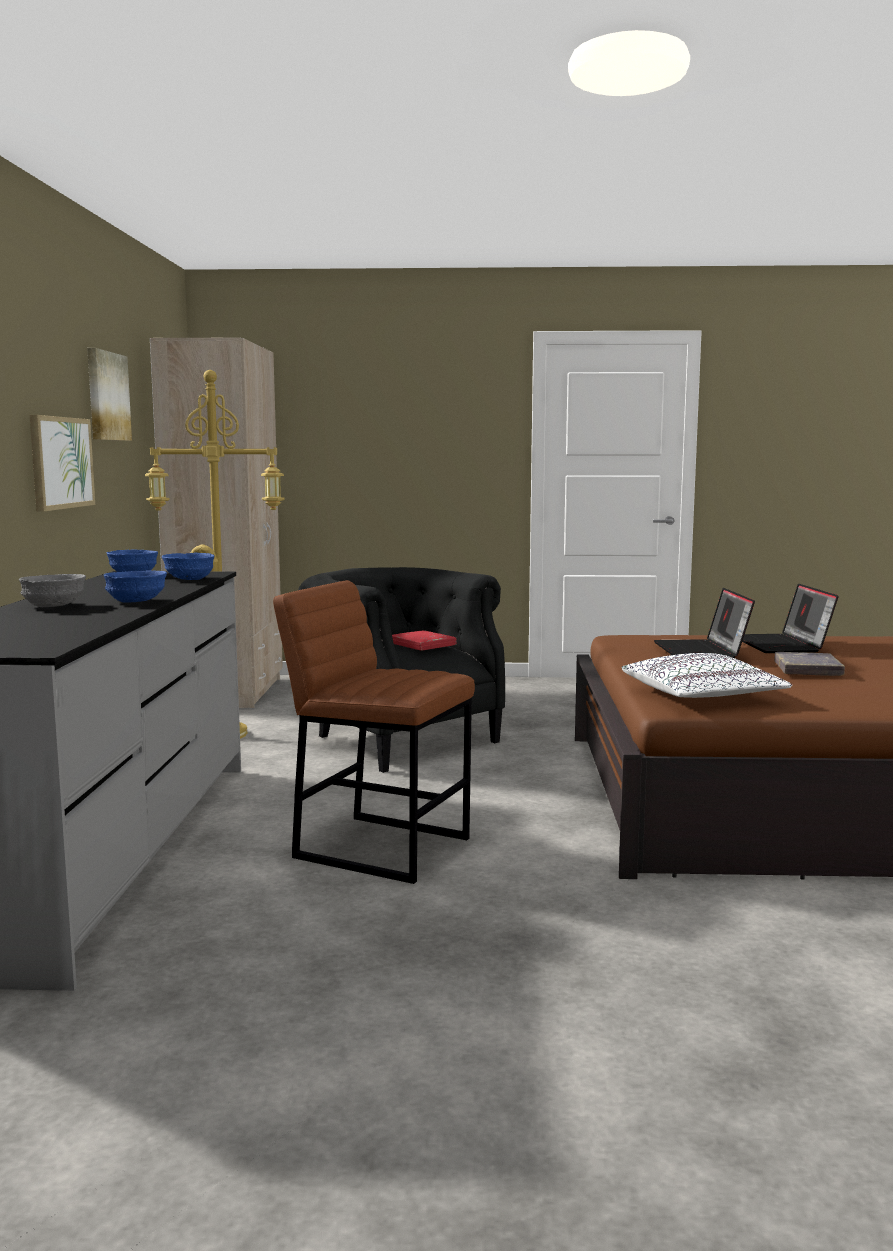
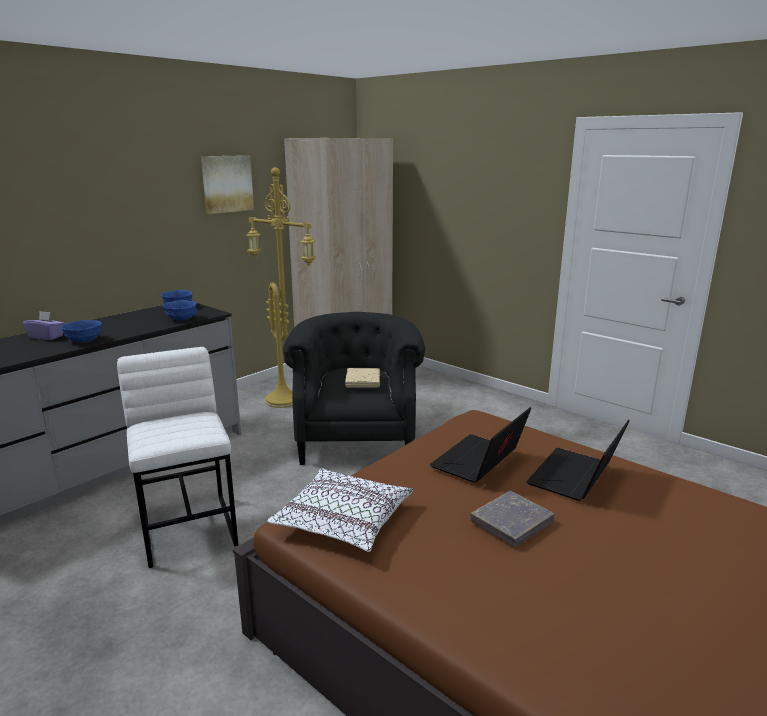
camera: 40 degrees right, 10 degrees up
grey bowl [19,574,86,607] -> purple tissue box [23,311,65,340]
picture [30,415,95,512] -> none
brown chair [273,580,475,884] -> white chair [117,347,238,568]
red book [392,630,457,650] -> beige book [345,368,380,387]

